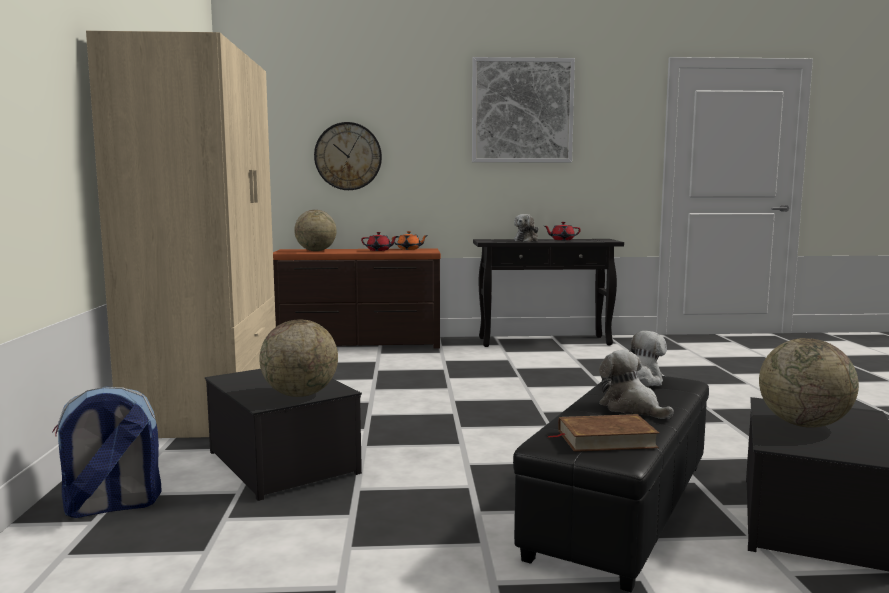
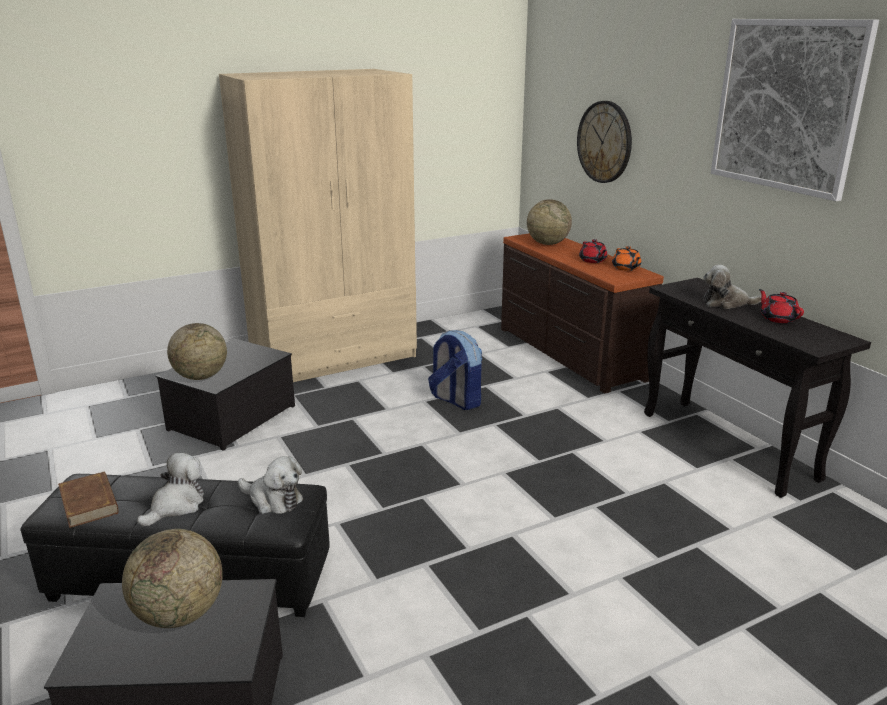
camera: 65 degrees right, 15 degrees up
backpack [52,386,162,518] -> backpack moved to [428,330,482,410]

